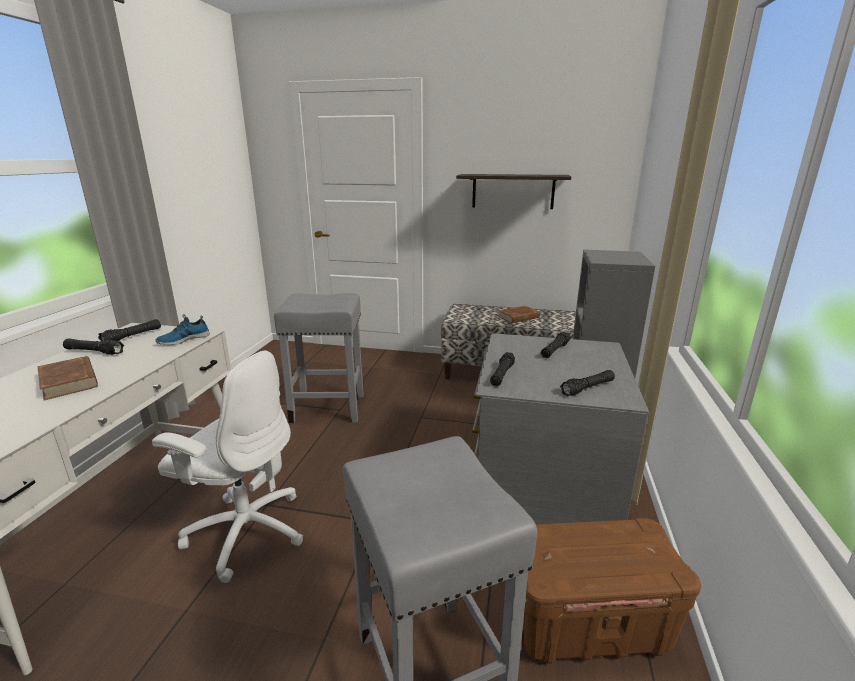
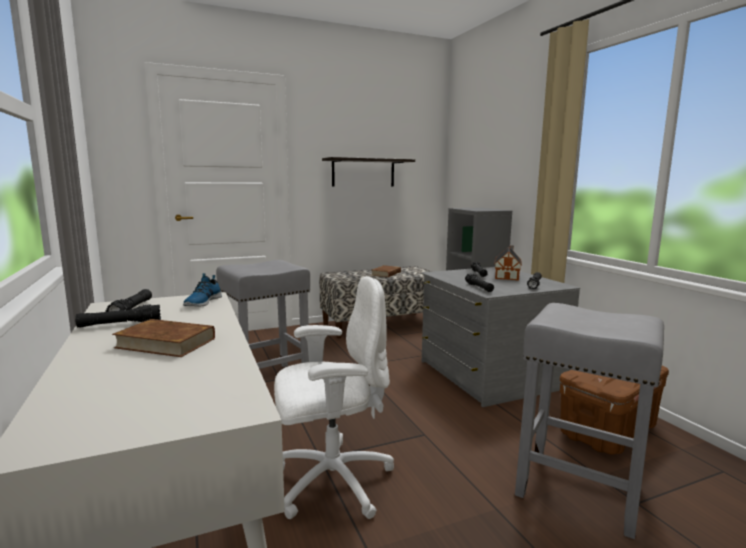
camera: 35 degrees left, 10 degrees down
none -> toy house [494,245,522,280]

